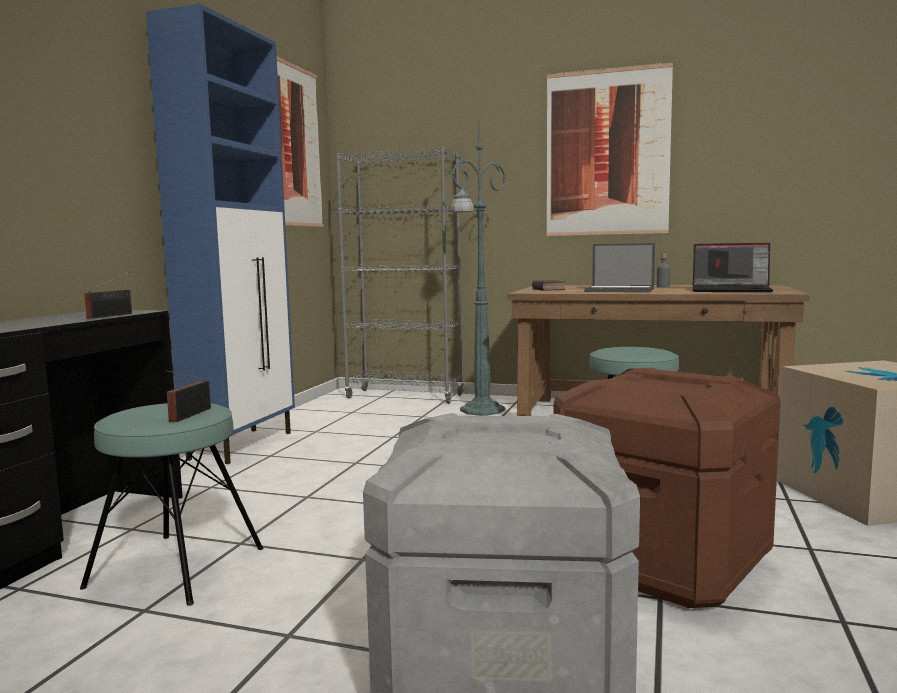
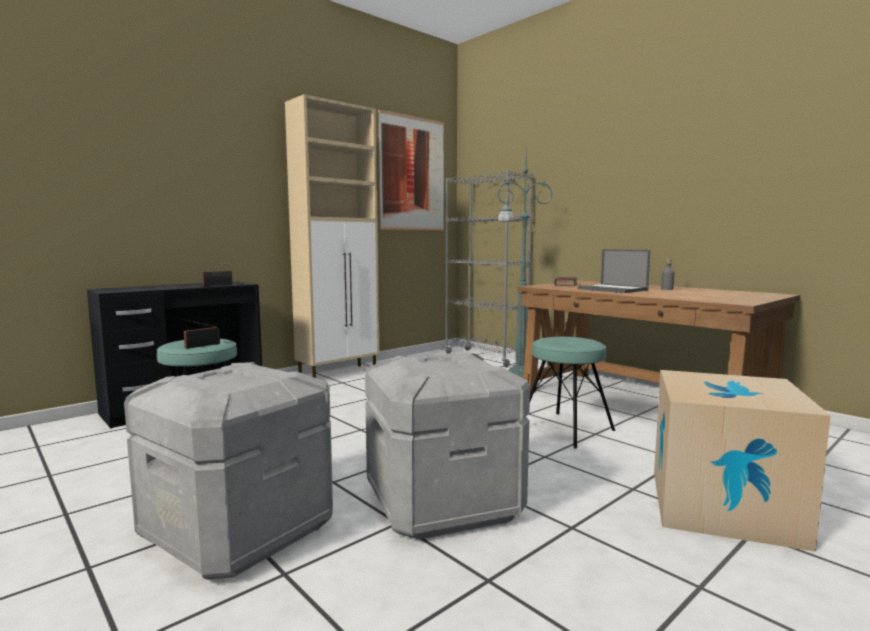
camera: 30 degrees right, 0 degrees up
blue cabinet [146,4,295,464] -> beige cabinet [285,94,379,378]
picture [547,63,673,236] -> none
brown storage box [554,368,781,608] -> grey storage box [365,352,530,540]
laptop [692,243,773,292] -> none

